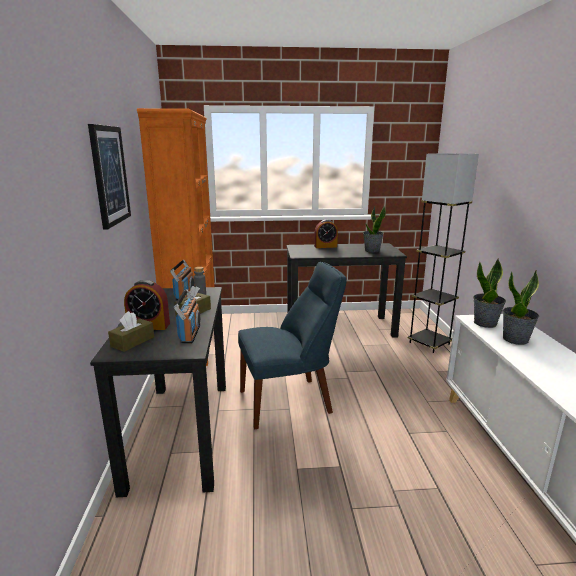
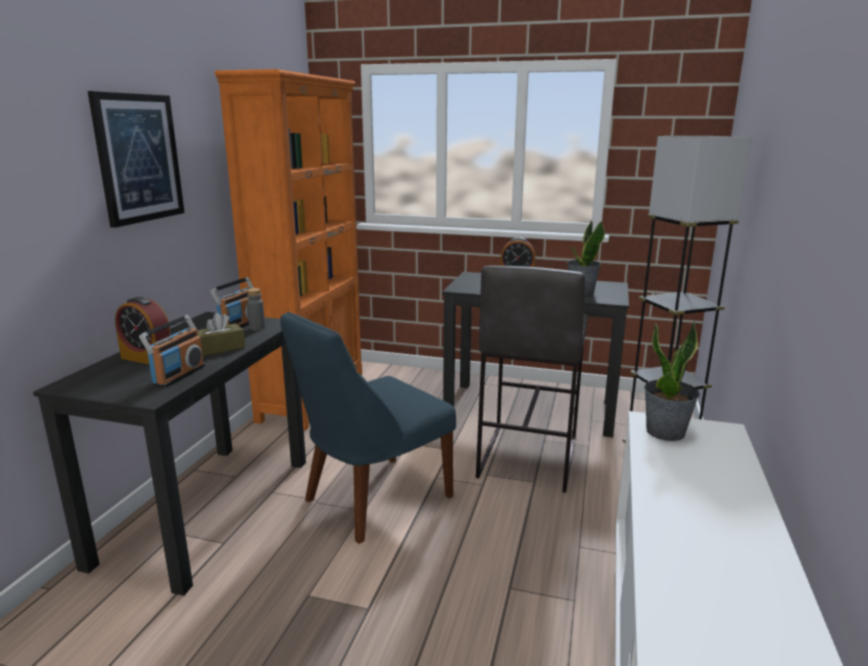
camera: 20 degrees right, 0 degrees up
brown tissue box [108,311,154,352] -> none
blue chair [238,262,347,429] -> blue chair turned 135 degrees clockwise [280,312,456,544]
potted plant [503,270,539,345] -> none
none -> grey stool [476,266,588,493]

